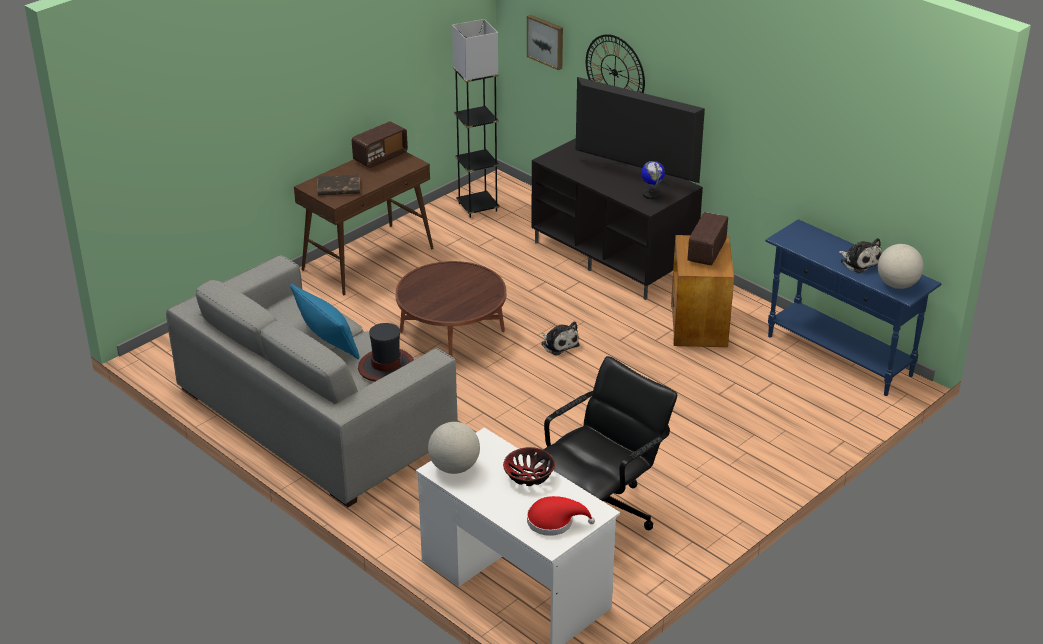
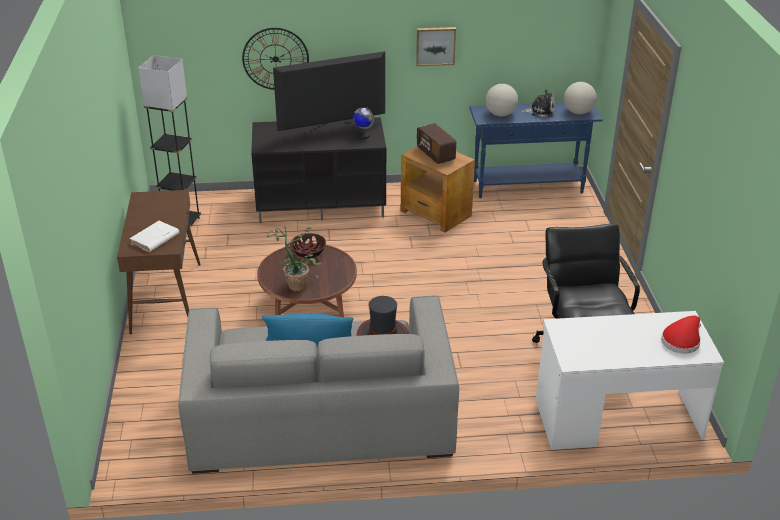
camera: 50 degrees left, 0 degrees up
brown book [317,174,360,195] -> white book [129,221,179,252]
radio [352,121,408,168] -> none
globe [428,422,480,474] -> globe moved to [486,84,518,117]
bowl [503,447,555,486] -> bowl moved to [290,233,326,259]
picture [527,15,563,70] -> picture moved to [416,27,456,66]
plush toy [541,322,580,356] -> none
none -> potted plant [267,227,321,291]

